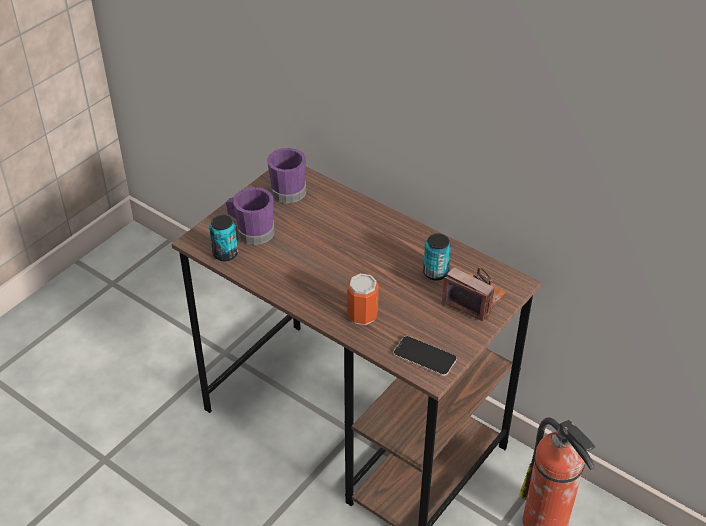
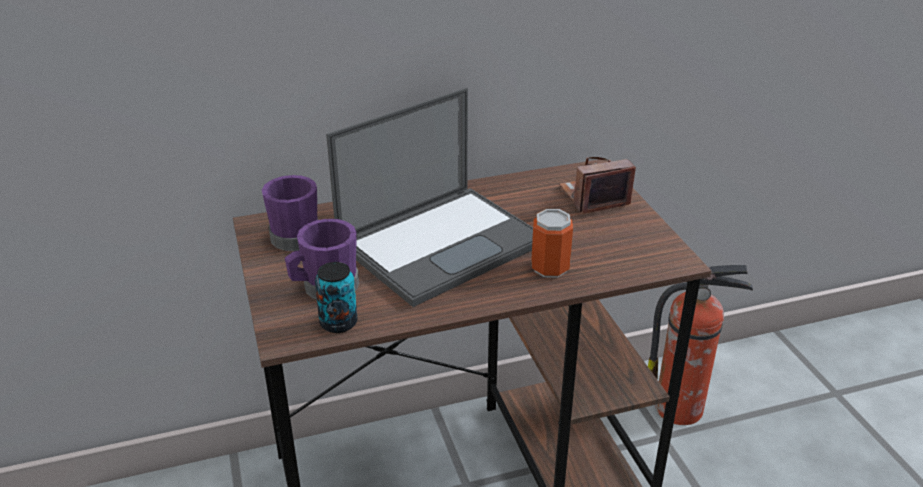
camera: 55 degrees left, 10 degrees down
phone [393,336,457,376] -> none
can [423,233,451,281] -> none
none -> laptop [326,88,533,307]

